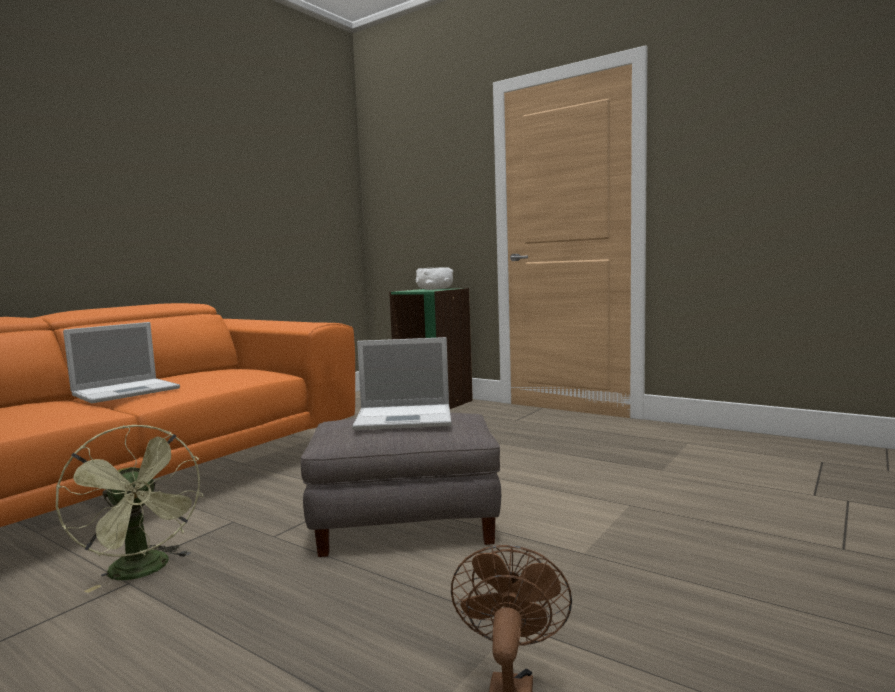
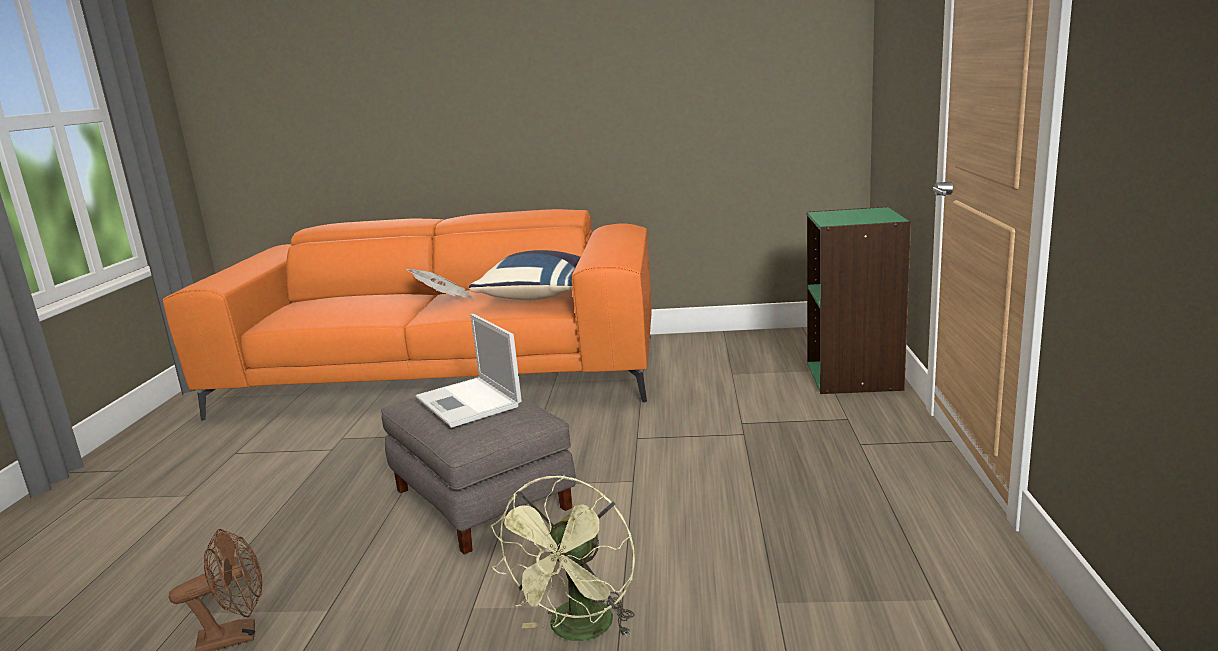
camera: 60 degrees right, 10 degrees up
green fan [56,425,203,593] -> green fan moved to [491,475,635,641]
laptop [63,322,180,403] -> newspaper [406,269,475,299]
white bowl [416,267,453,290] -> none
none -> blue pillow [469,250,581,300]

